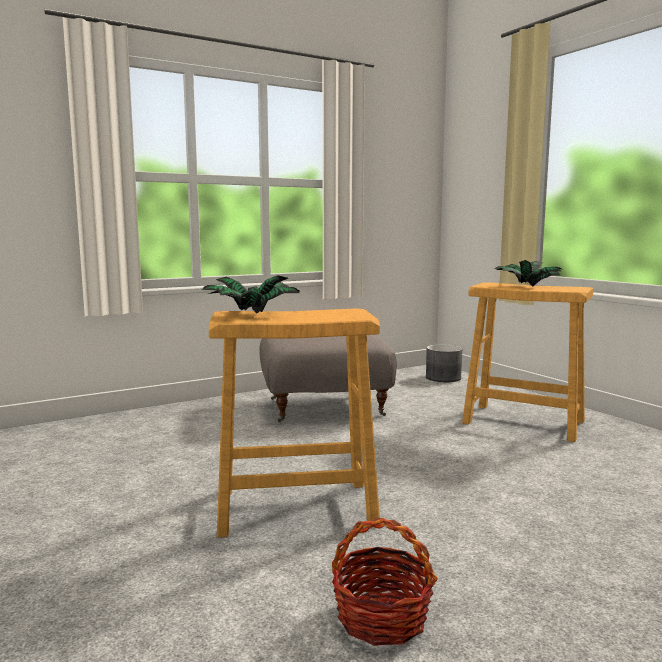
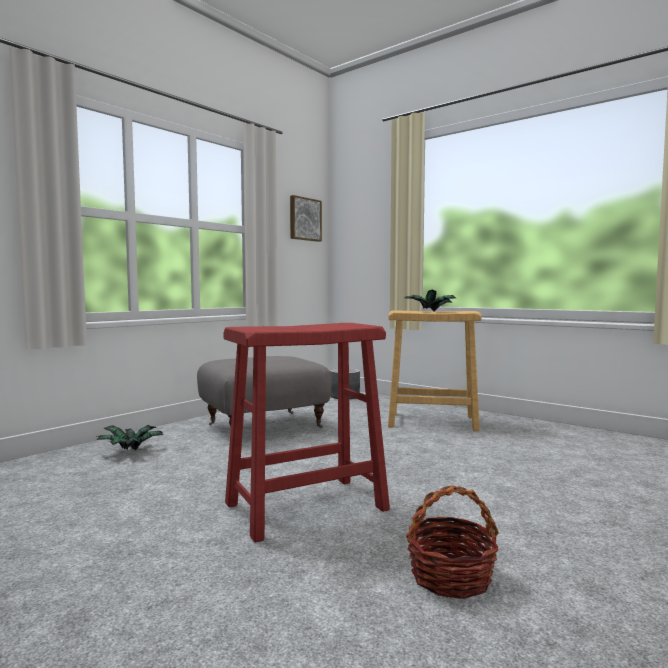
camera: 20 degrees left, 5 degrees down
potted plant [202,275,301,314] -> potted plant moved to [96,425,163,450]
beige stool [209,309,380,538] -> red stool [223,323,390,543]
none -> picture [290,195,322,242]

